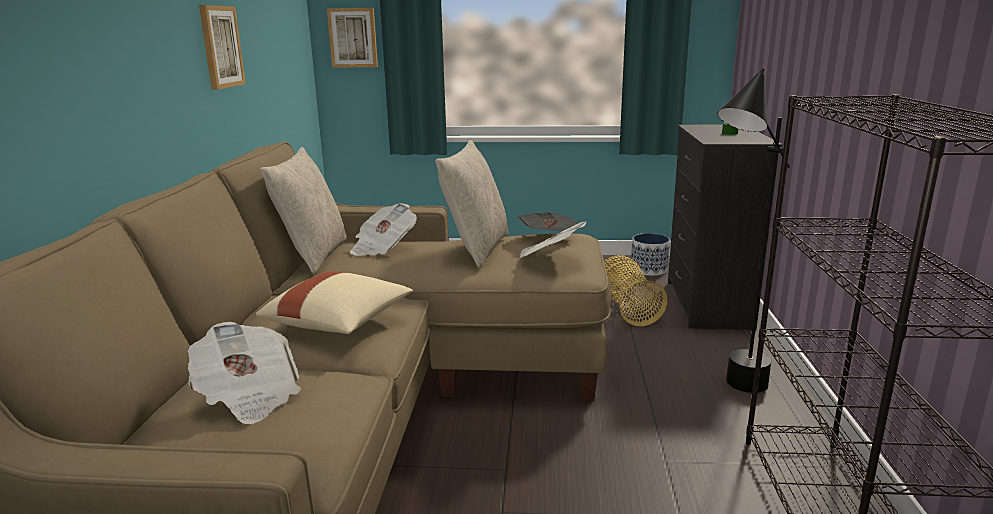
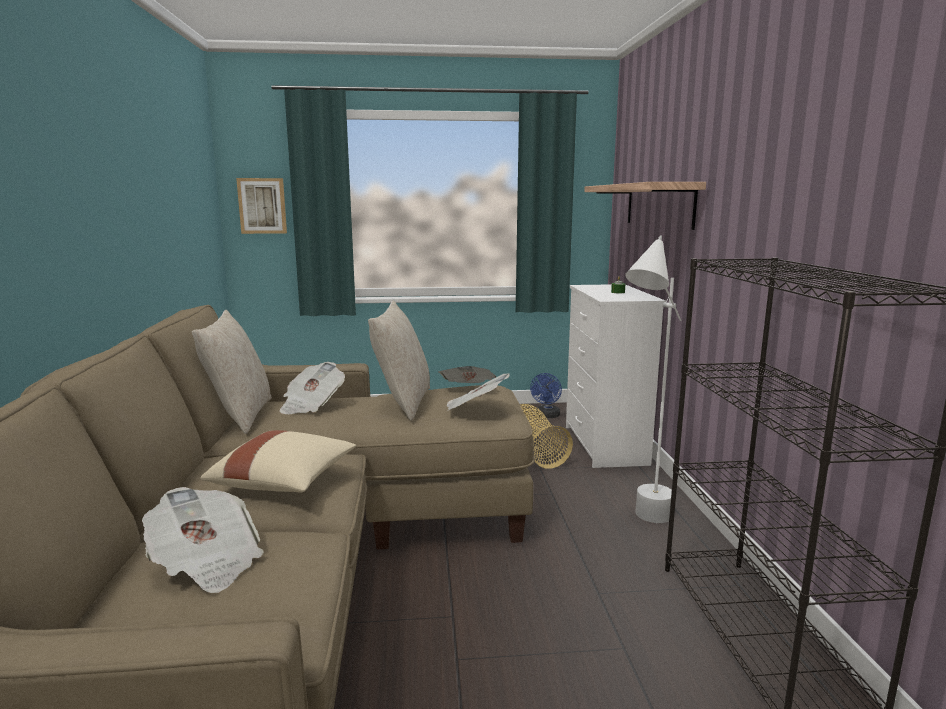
camera: 10 degrees left, 5 degrees down
picture [199,5,246,90] -> none
planter [631,233,670,276] -> blue fan [530,373,562,418]
black dresser [668,125,782,330] -> white dresser [566,284,666,468]
black floor lamp [717,68,790,393] -> white floor lamp [625,235,681,523]
none -> shelf [584,182,706,230]

